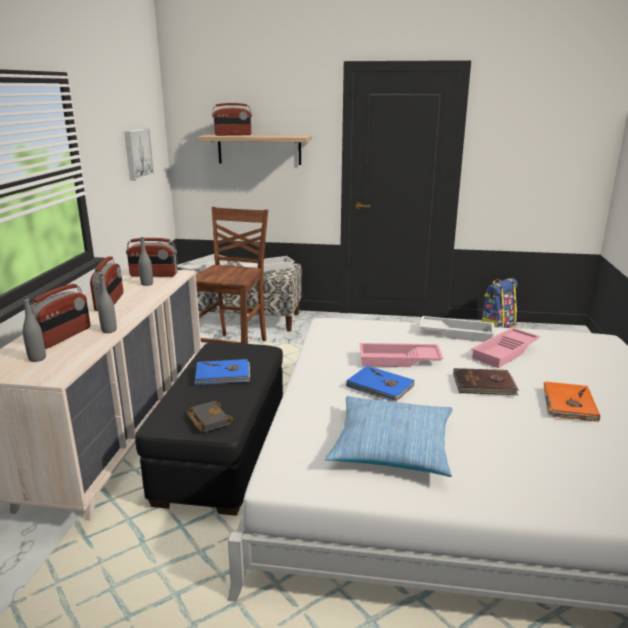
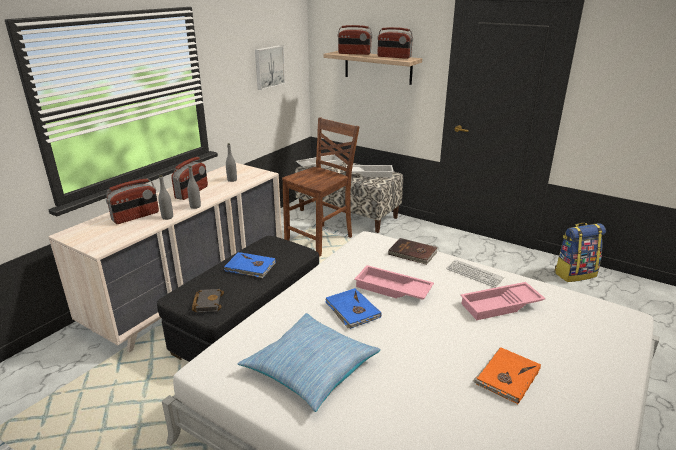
camera: 25 degrees right, 5 degrees up
grey bottle [23,296,46,362] -> grey bottle moved to [187,166,201,209]
radio [126,238,177,277] -> radio moved to [377,27,413,59]
white tray [419,316,495,342] -> keyboard [446,259,504,288]
brown book [453,368,520,395] -> brown book moved to [388,238,438,265]

